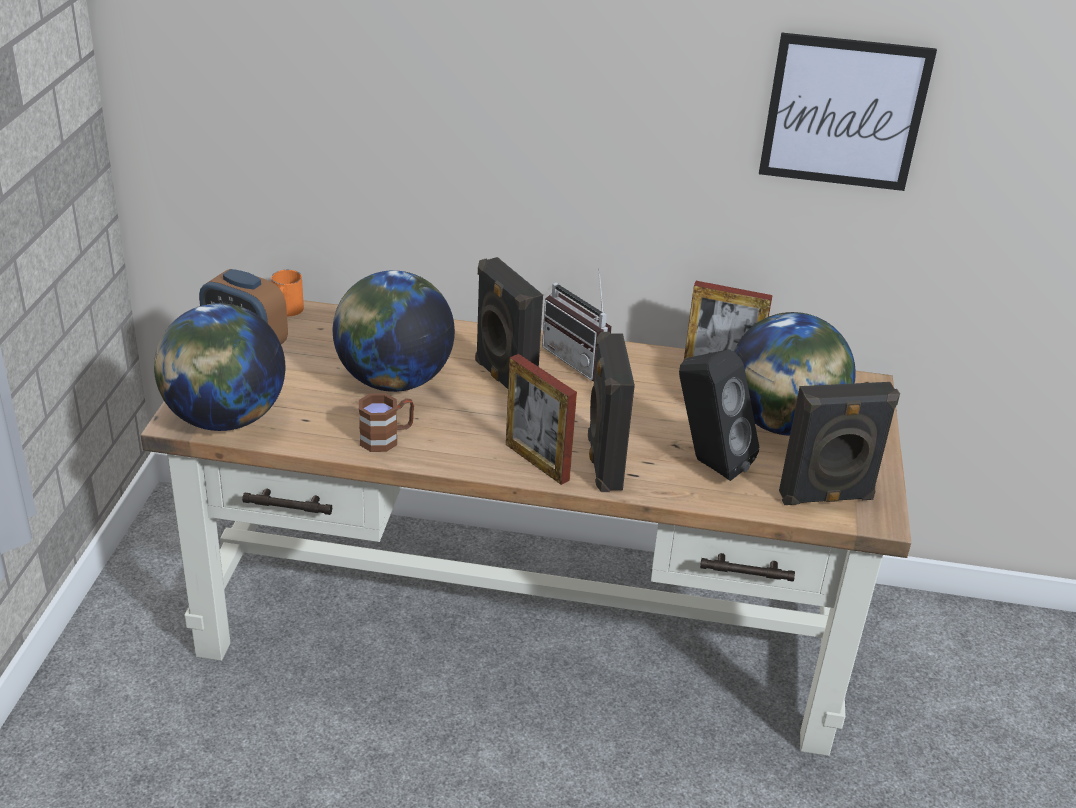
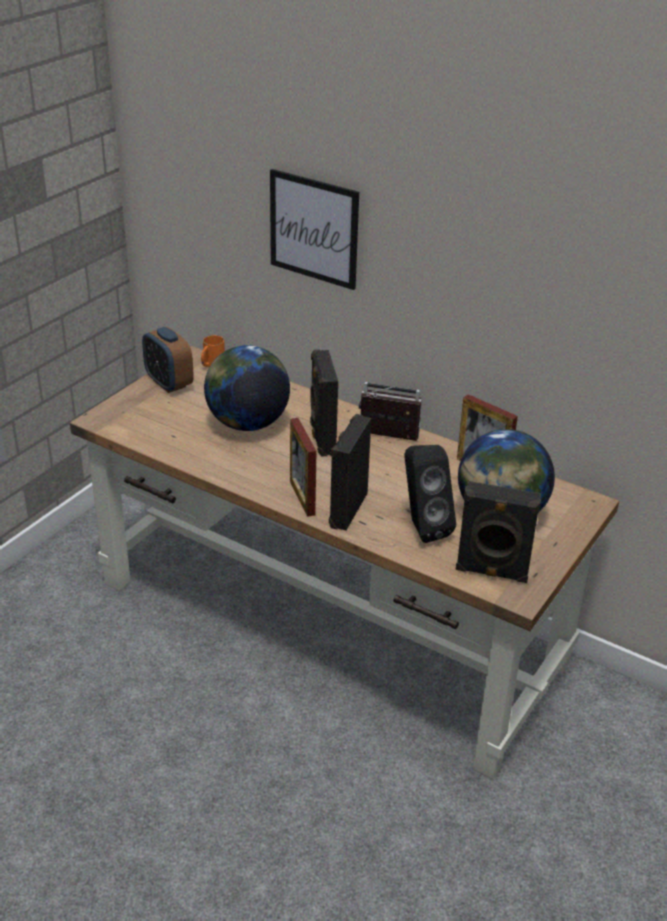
camera: 25 degrees right, 0 degrees up
globe [154,303,285,431] -> none
brown mug [359,393,414,452] -> none
radio [542,268,612,382] -> radio turned 120 degrees clockwise [359,382,422,441]
picture [759,32,937,191] -> picture moved to [270,169,359,290]

